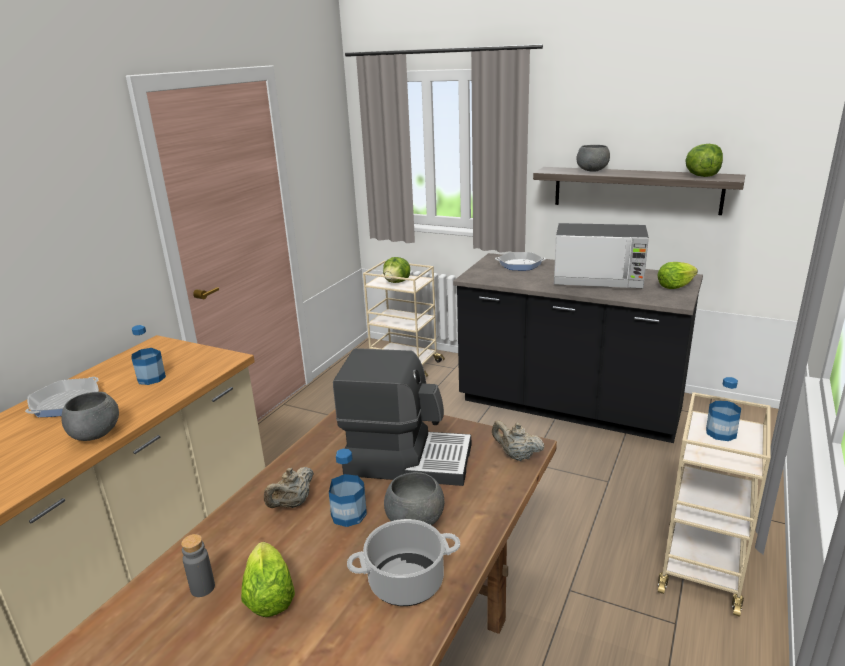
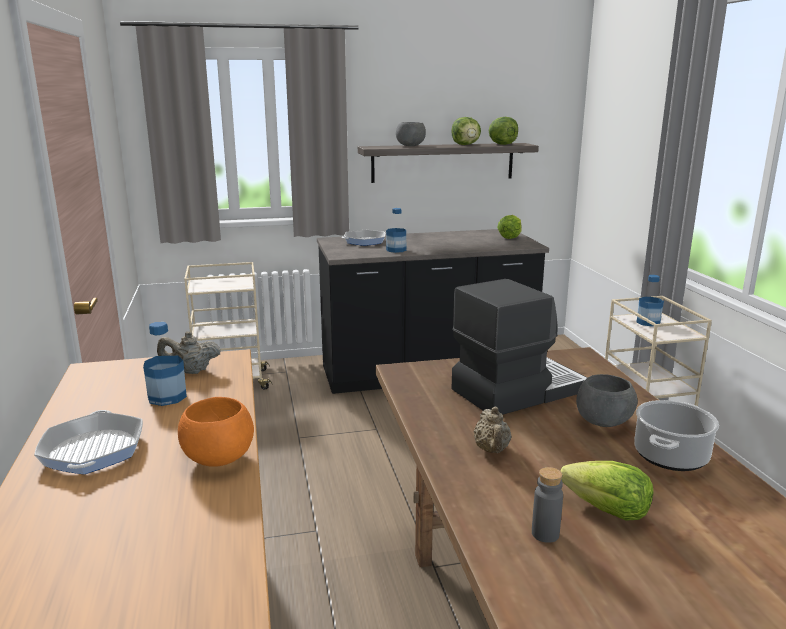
camera: 40 degrees left, 5 degrees down
grey bowl [61,392,119,441] -> orange bowl [178,397,254,467]
bottle [329,449,367,527] -> bottle moved to [386,208,406,253]
lettuce [383,257,410,283] -> lettuce moved to [451,117,481,145]
beige teapot [492,420,545,461] -> beige teapot moved to [157,331,221,374]
microwave [554,223,649,288] -> none

